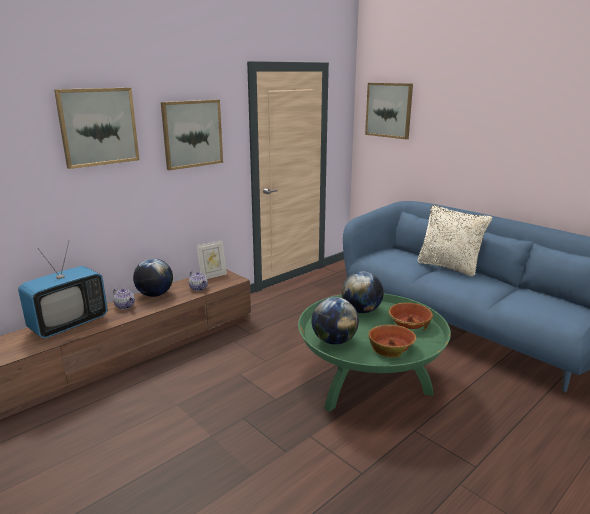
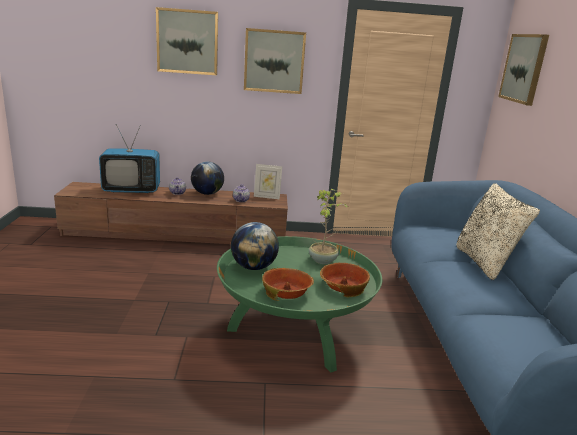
camera: 40 degrees right, 0 degrees up
globe [342,272,384,313] -> potted plant [309,189,348,264]

